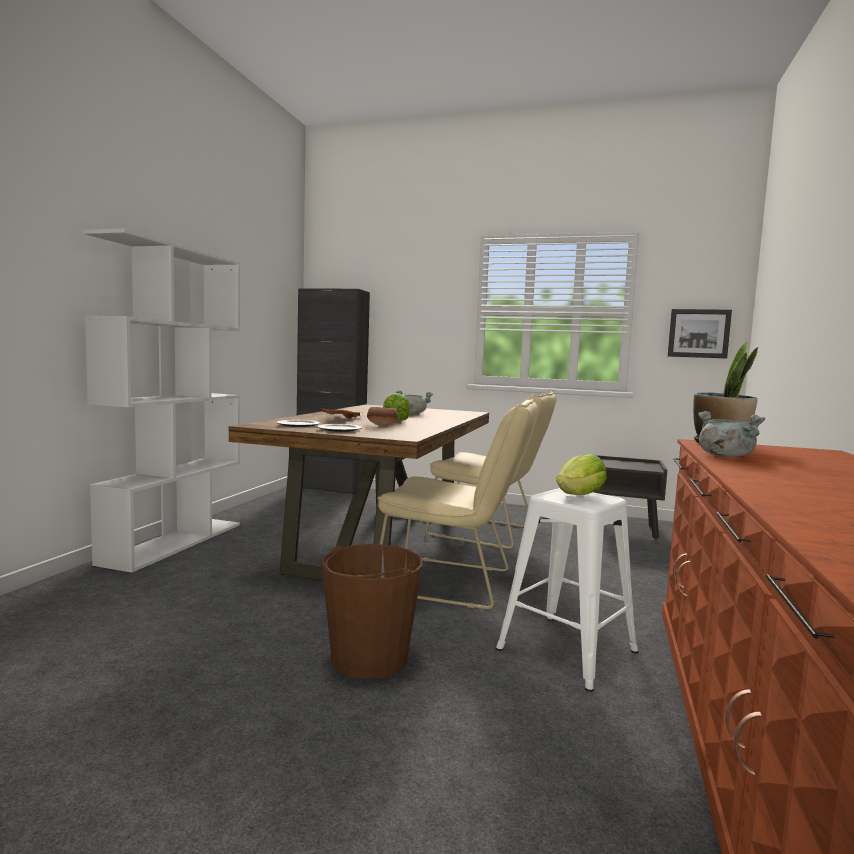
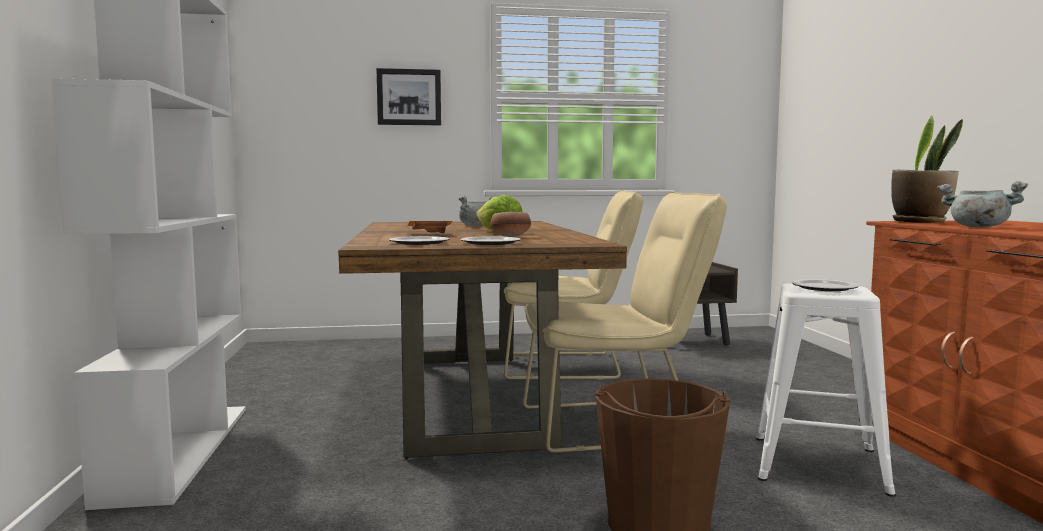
camera: 25 degrees left, 0 degrees up
black cabinet [297,288,370,495] -> none
lettuce [556,454,607,495] -> plate [792,279,859,291]
picture [668,309,732,358] -> picture moved to [376,68,441,125]

